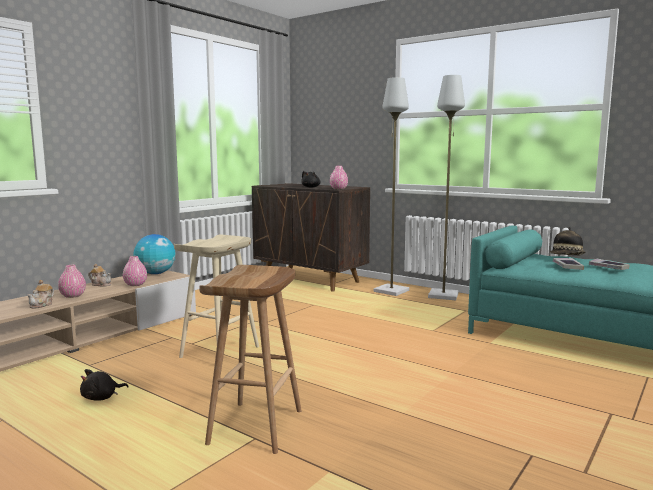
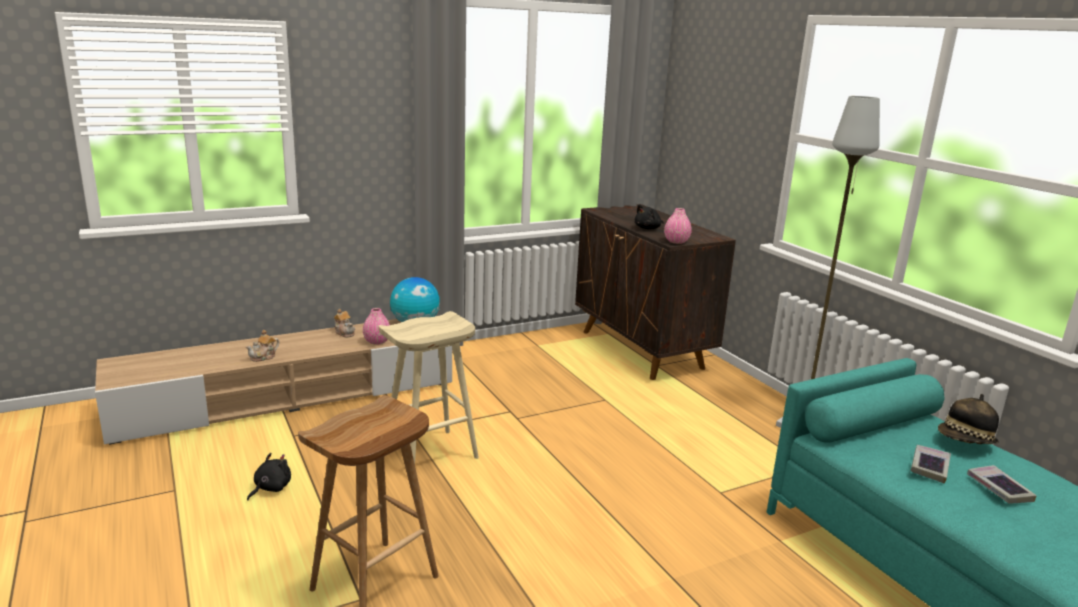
camera: 25 degrees right, 10 degrees up
pink vase [58,265,86,298] -> none
black plush toy [80,369,129,401] -> black plush toy turned 135 degrees clockwise [247,453,291,500]
grey floor lamp [374,77,409,296] -> none

